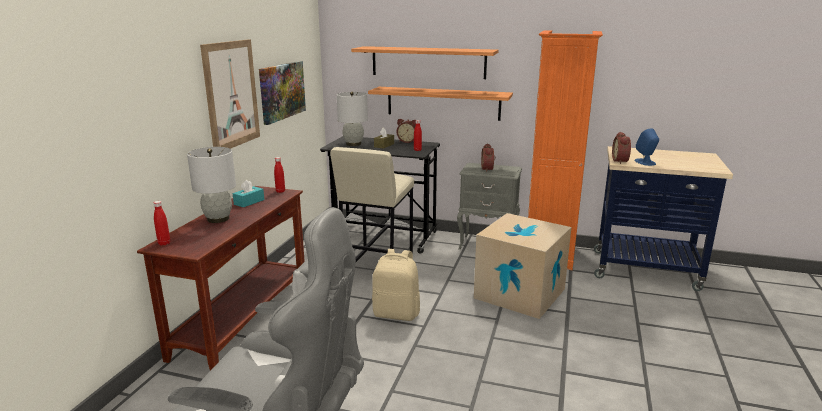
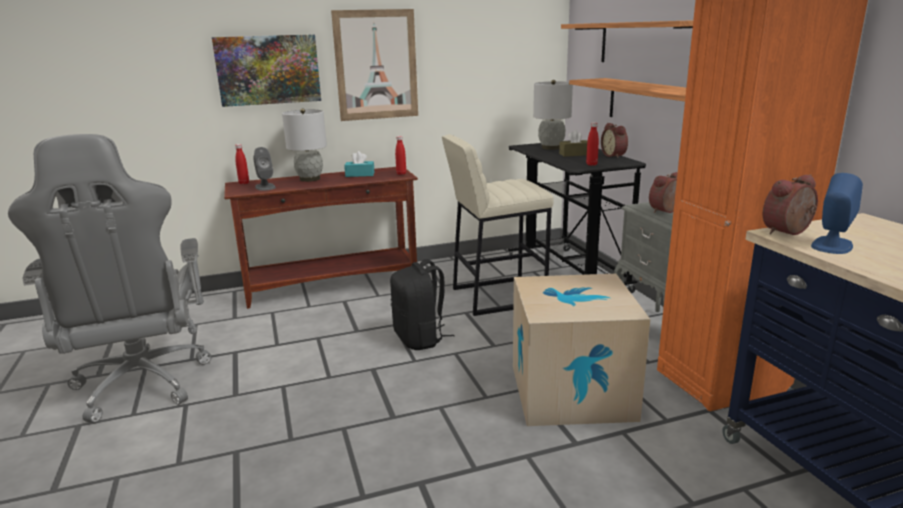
camera: 55 degrees right, 0 degrees up
picture [259,61,306,125] -> picture moved to [212,34,321,107]
beige backpack [372,249,420,321] -> black backpack [390,259,454,350]
none -> grey speaker [253,147,276,191]

